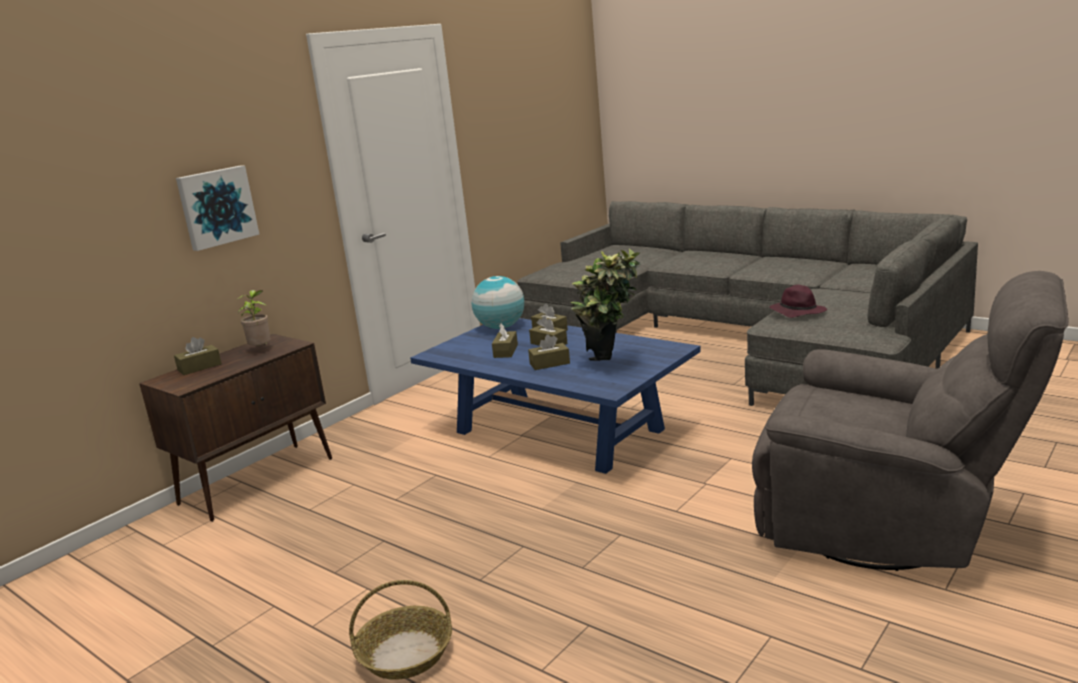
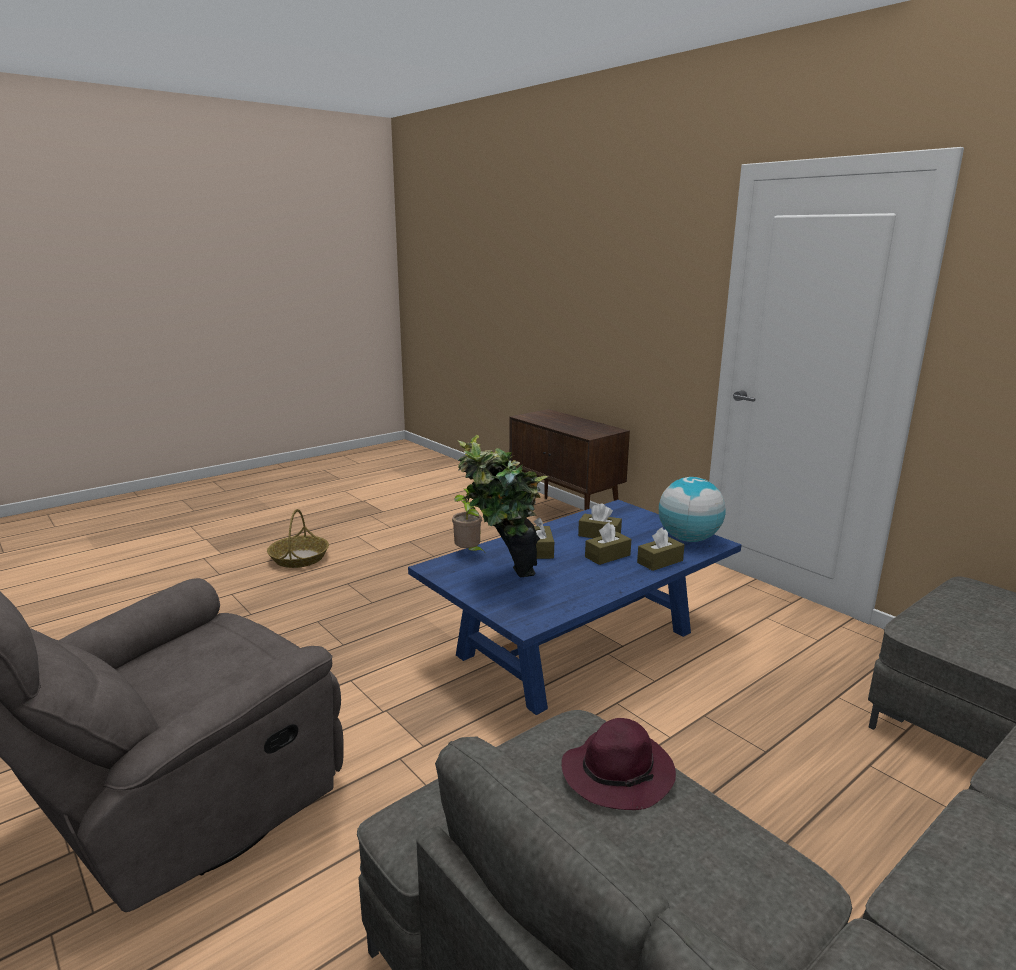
camera: 100 degrees right, 0 degrees up
brown tissue box [174,337,222,375] -> none
picture [176,166,259,251] -> none
potted plant [236,290,271,346] -> potted plant moved to [452,489,486,554]

